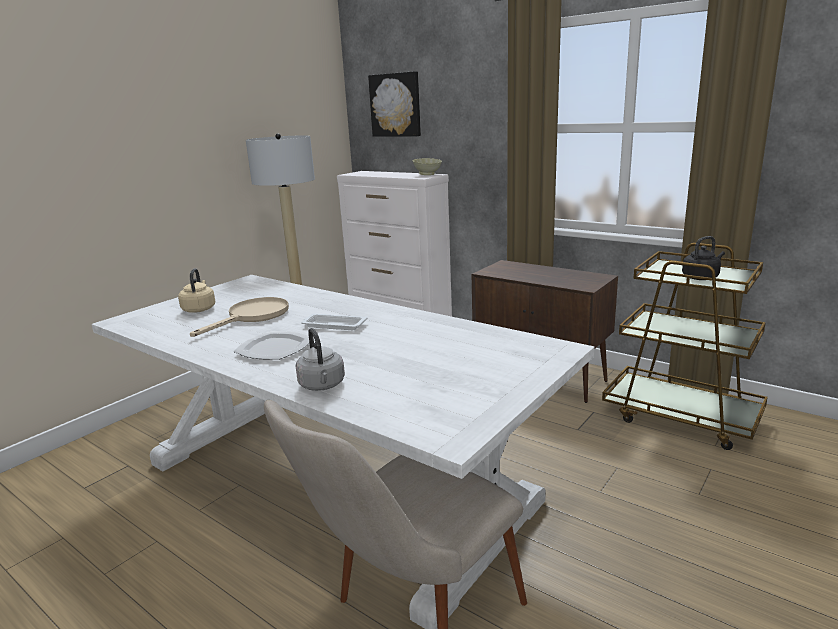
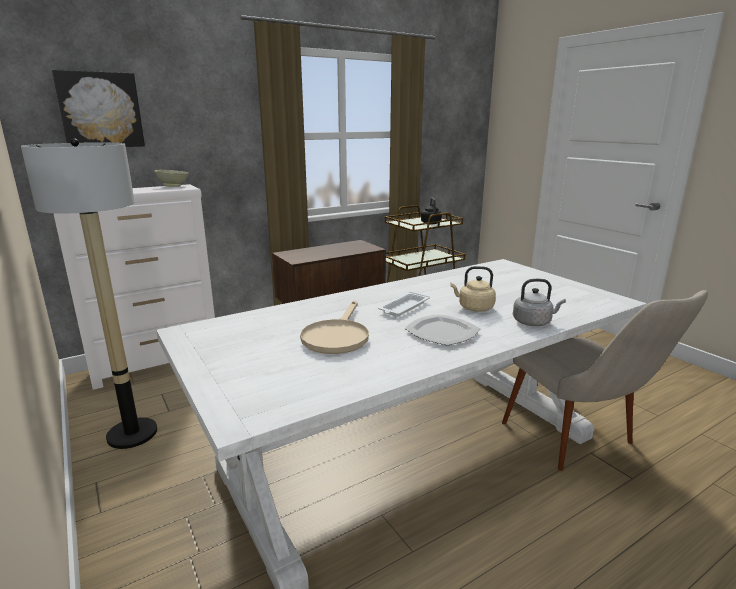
camera: 70 degrees left, 0 degrees up
beige kettle [178,268,215,313] -> beige kettle moved to [450,266,496,312]
beige frying pan [190,297,289,337] -> beige frying pan turned 135 degrees counterclockwise [300,301,369,354]

